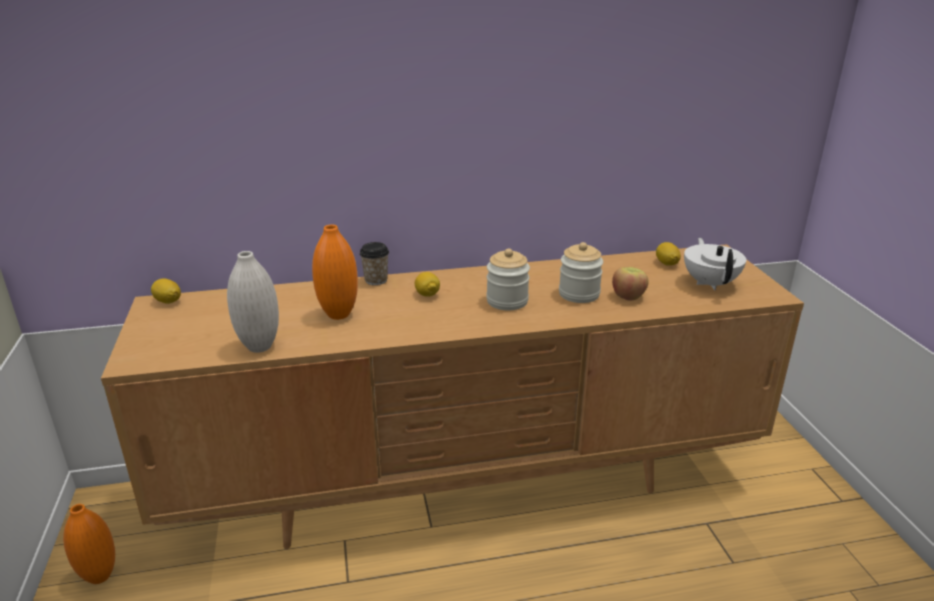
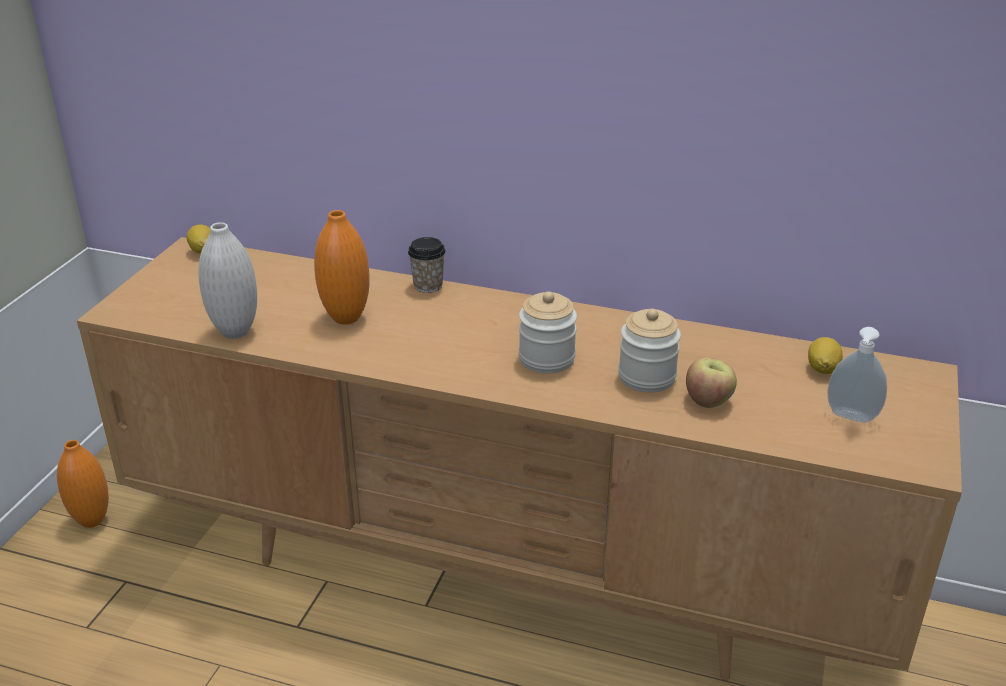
camera: 30 degrees right, 5 degrees up
lemon [415,272,440,297] -> none
white teapot [684,238,746,290] -> soap dispenser [827,327,887,423]

